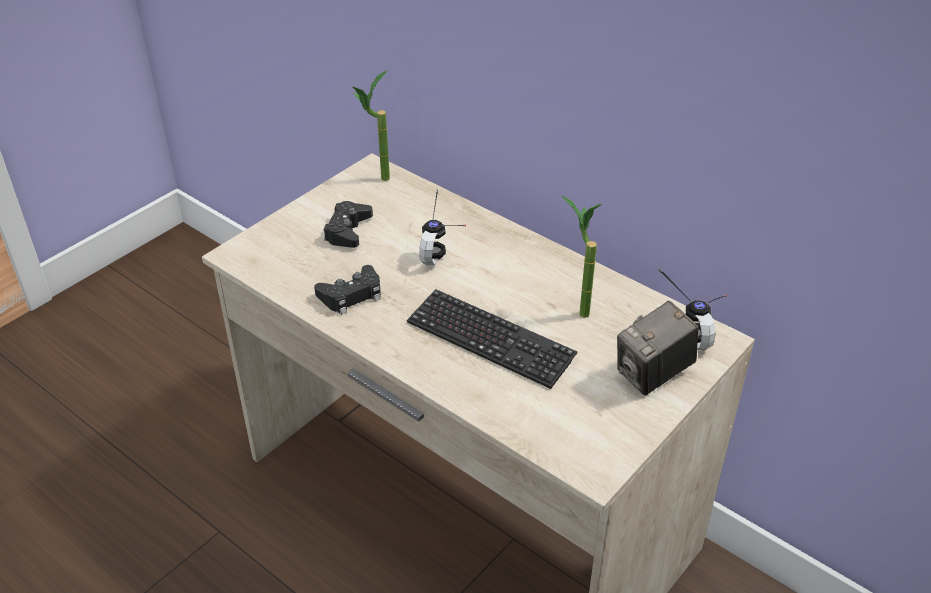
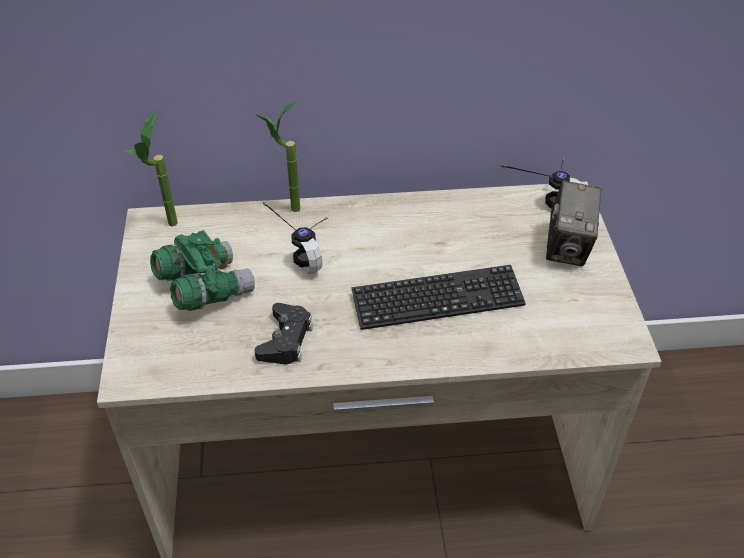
camera: 45 degrees left, 5 degrees up
black game controller [324,201,373,248] -> green binoculars [150,230,255,311]
potted plant [561,195,602,318] -> potted plant moved to [254,102,300,212]

